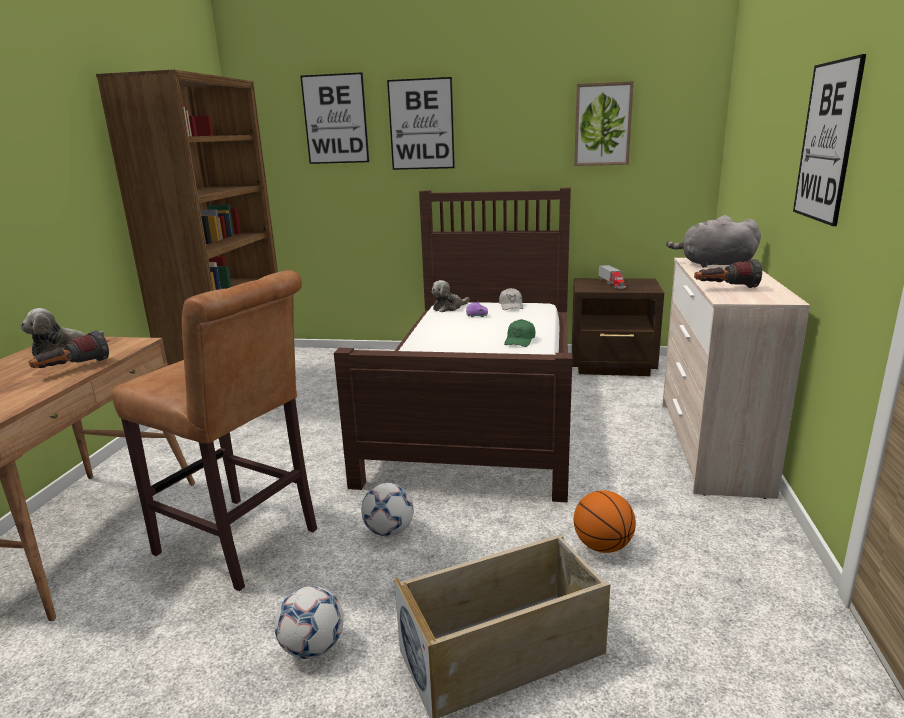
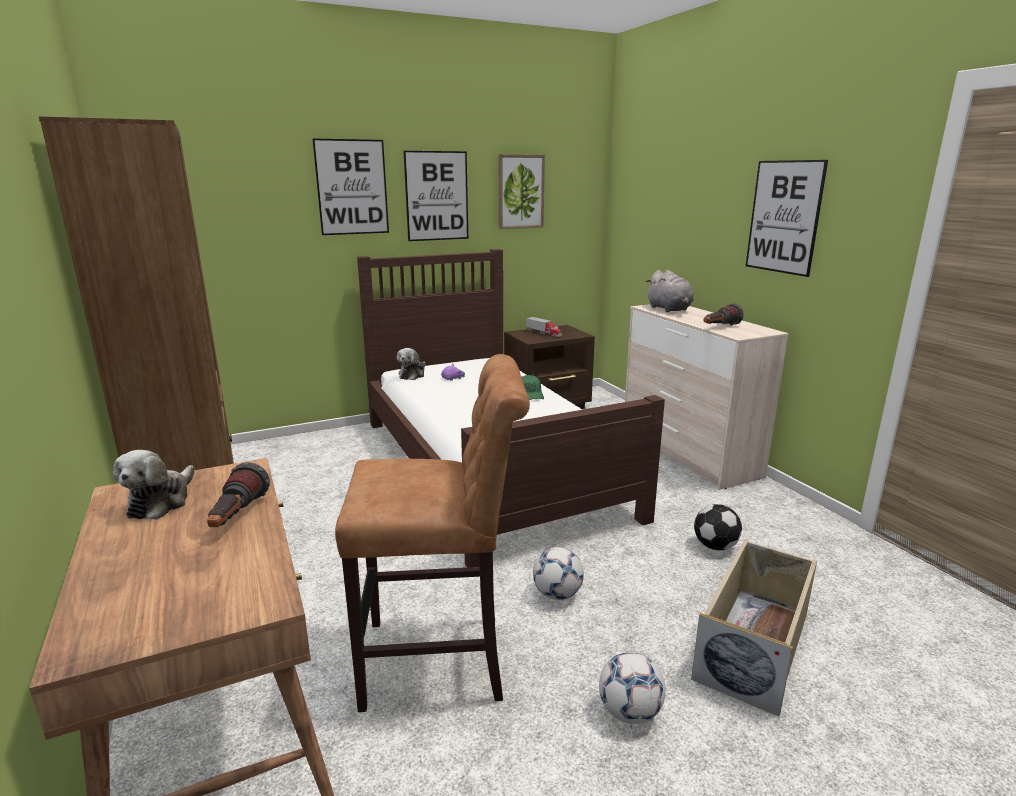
camera: 35 degrees left, 0 degrees up
picture [300,72,369,164] -> picture moved to [403,151,468,241]
white cap [499,288,523,310] -> none
basketball [574,490,636,553] -> football [694,504,742,550]
grey plush toy [666,215,761,268] -> grey plush toy turned 90 degrees counterclockwise [646,270,694,312]

